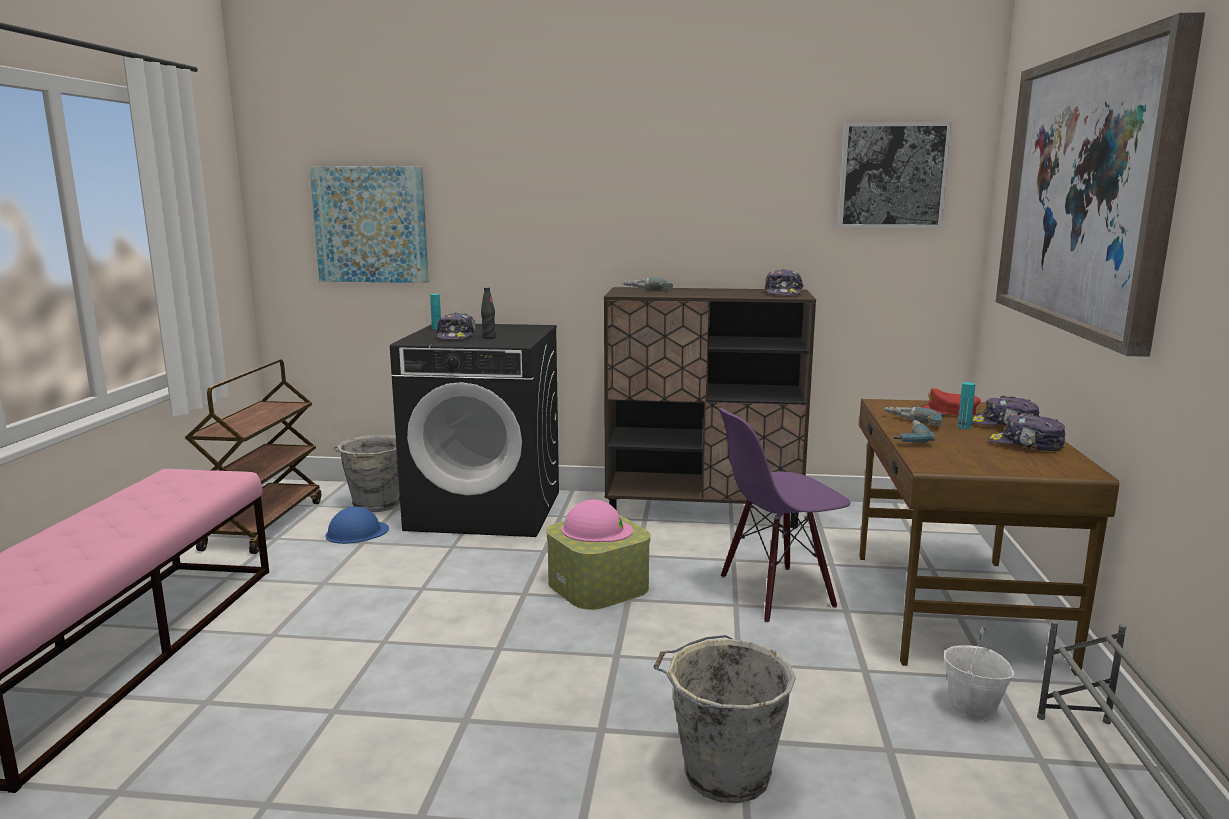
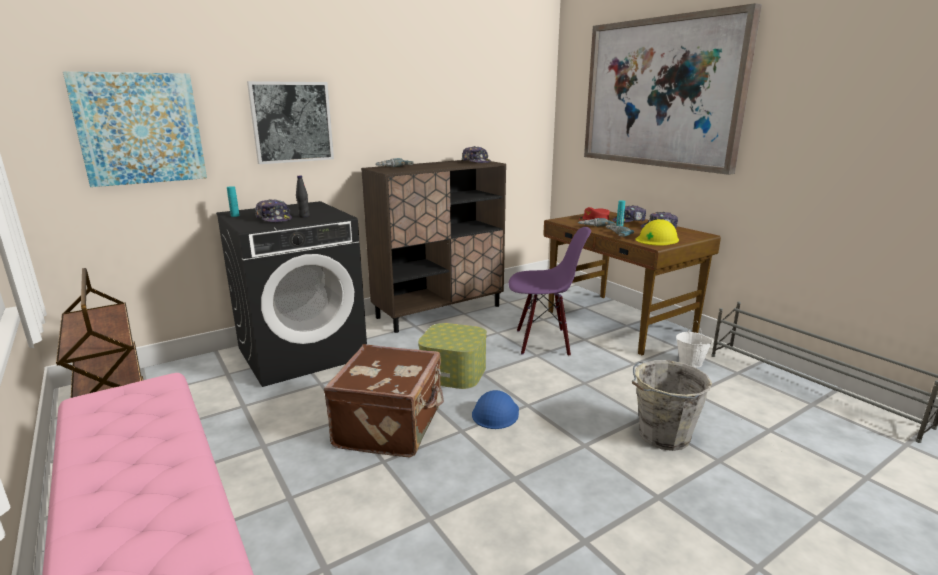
camera: 40 degrees left, 5 degrees up
blue hard hat [325,507,389,544] -> blue hard hat moved to [472,390,519,429]
grey bucket [333,435,400,512] -> none
pink hard hat [562,499,633,542] -> none
purple chair [718,408,850,622] -> purple chair turned 120 degrees counterclockwise [509,227,591,356]
picture [838,122,952,228] -> picture moved to [247,81,334,164]
none -> brown suitcase [324,344,444,457]
none -> yellow hard hat [636,219,679,246]

